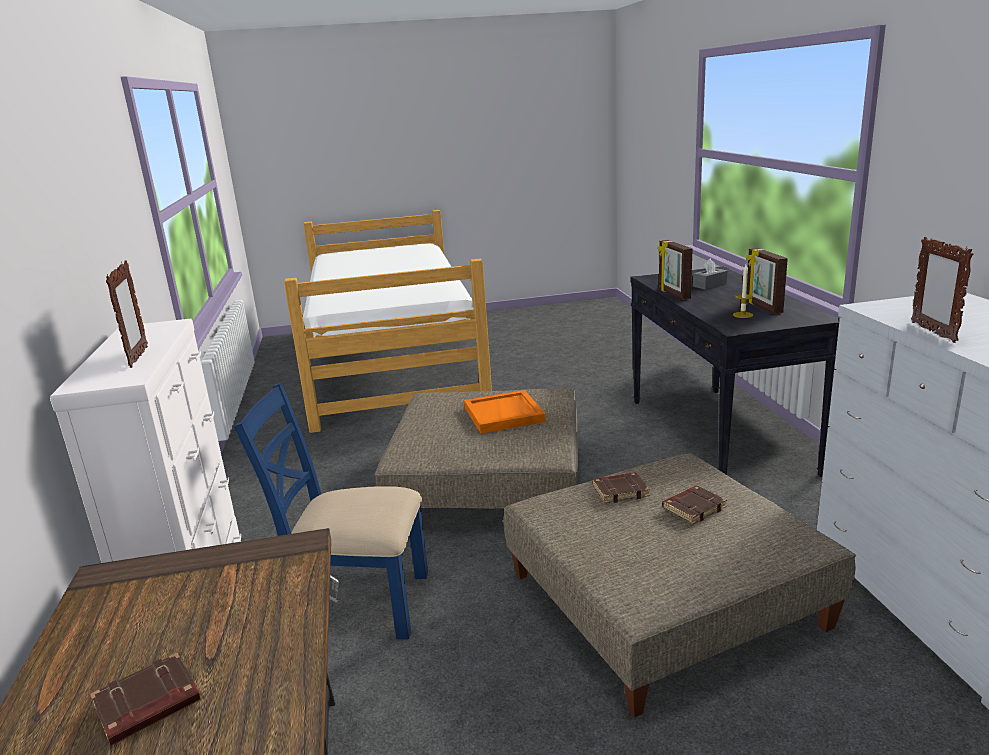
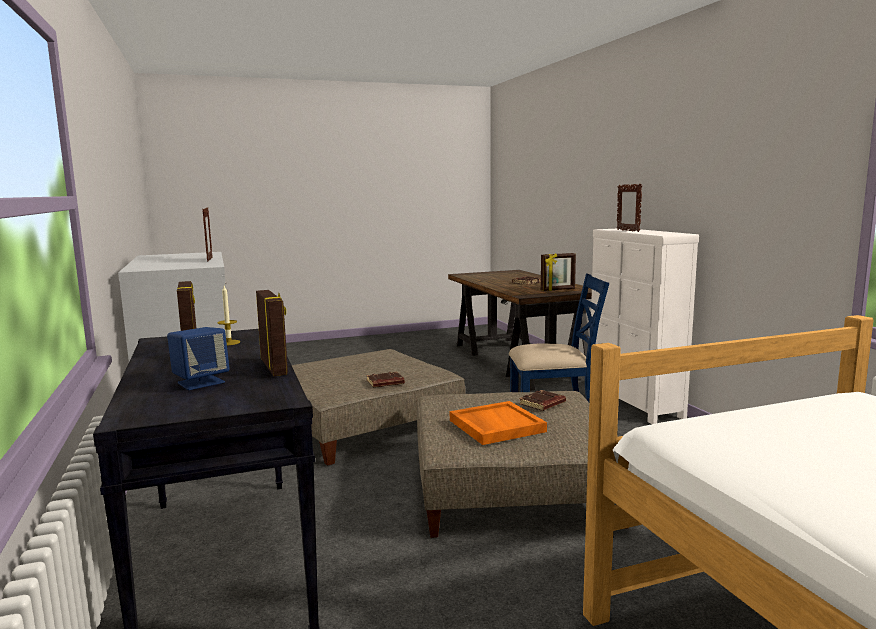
camera: 170 degrees right, 10 degrees down
brown book [662,485,727,524] -> brown book moved to [519,390,566,411]
grey tissue box [693,259,727,290] -> blue speaker [167,327,230,390]
none -> picture frame [541,253,576,291]

